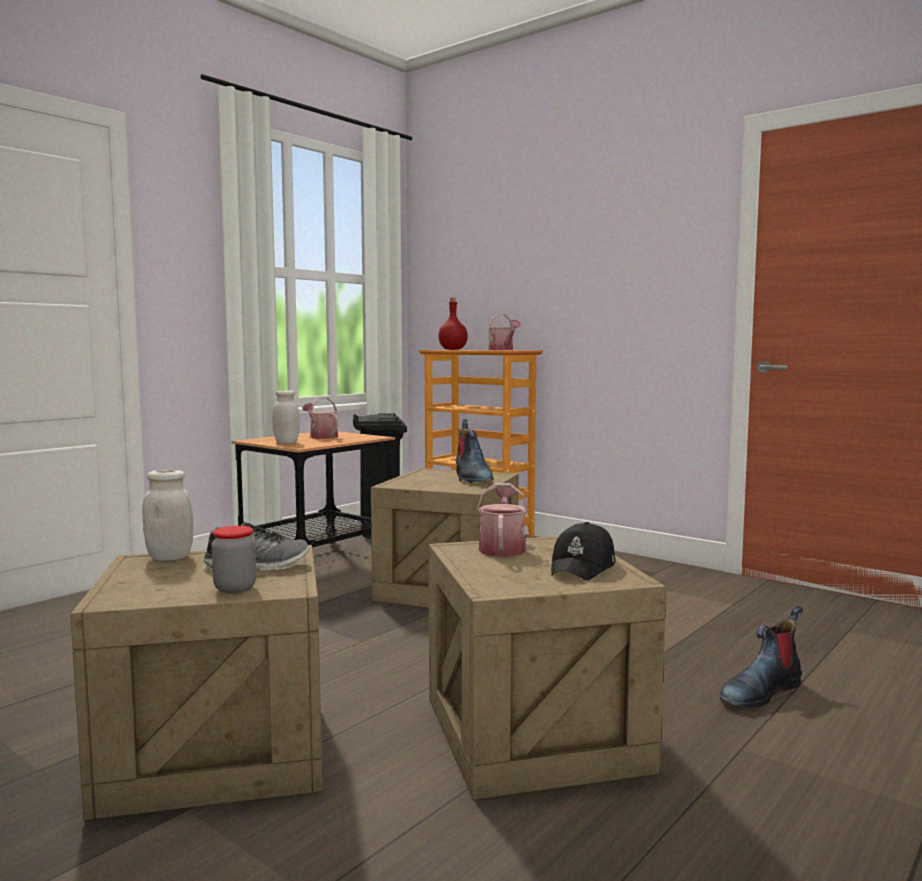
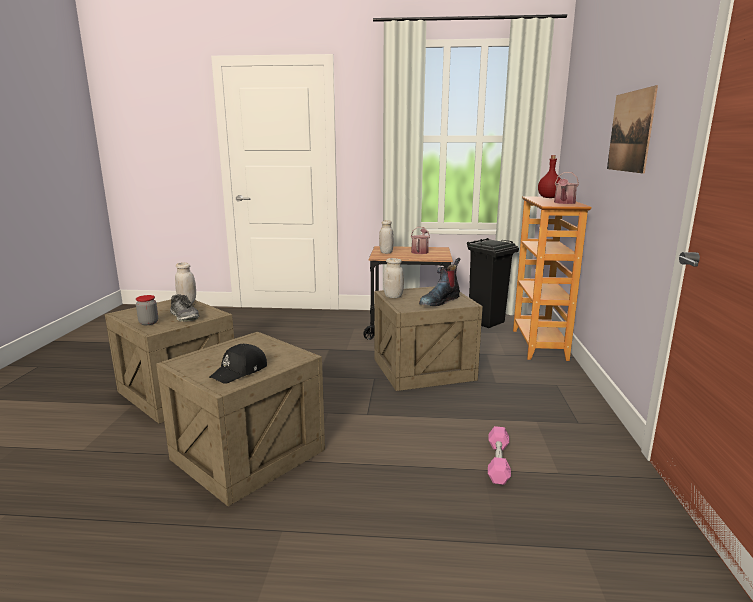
camera: 55 degrees right, 10 degrees up
watering can [476,483,528,557] -> none
black cap [551,522,615,580] -> black cap turned 45 degrees counterclockwise [210,344,267,384]
boot [720,606,803,708] -> none
none -> white jar [383,258,404,298]
none -> pink dumbbell [488,426,511,485]
none -> picture [607,85,658,174]

